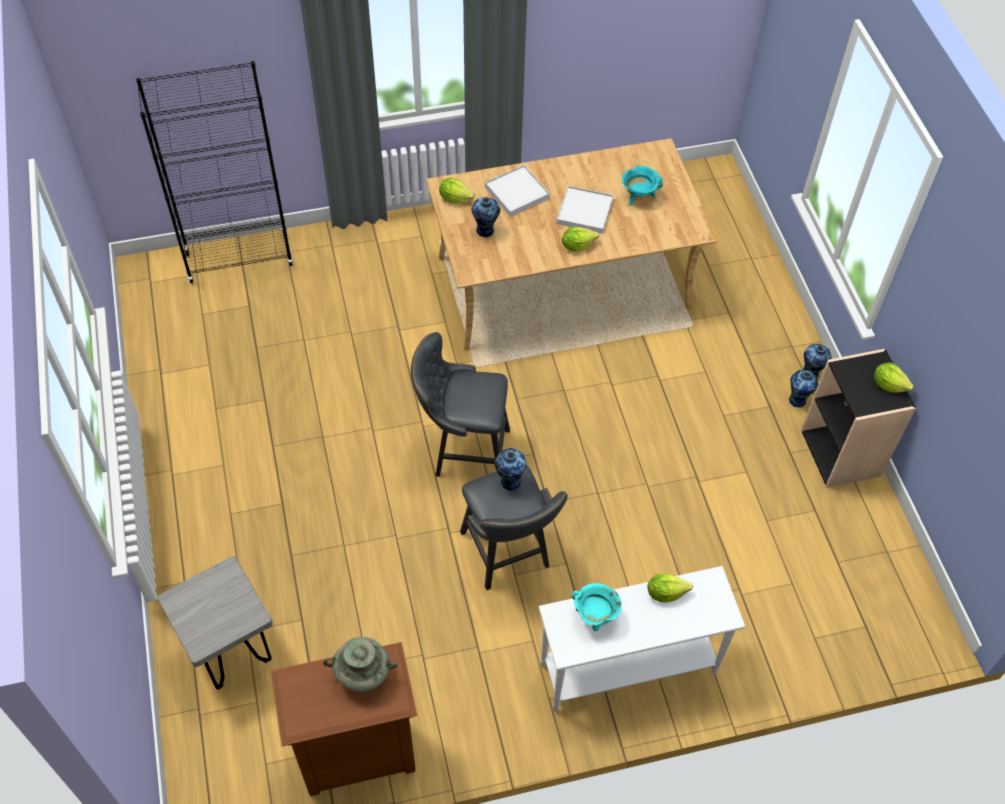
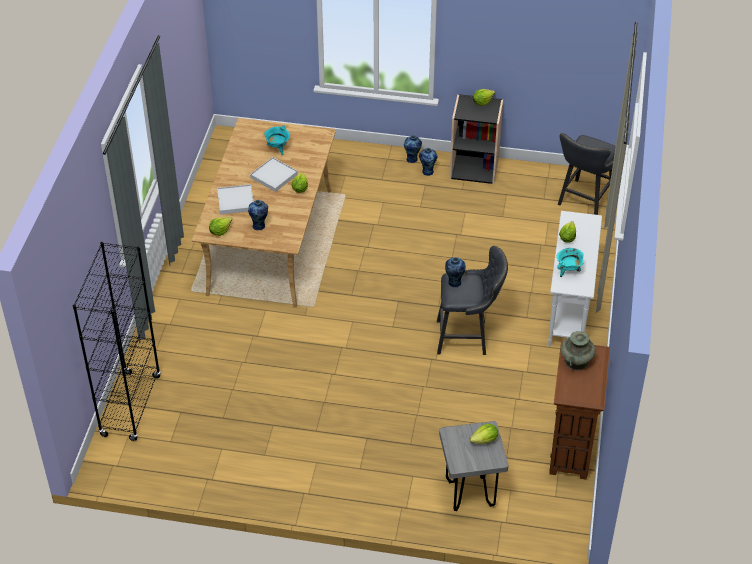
camera: 65 degrees left, 10 degrees down
grey stool [411,332,510,477] -> grey stool moved to [558,133,616,215]
none -> lettuce [470,424,498,444]

